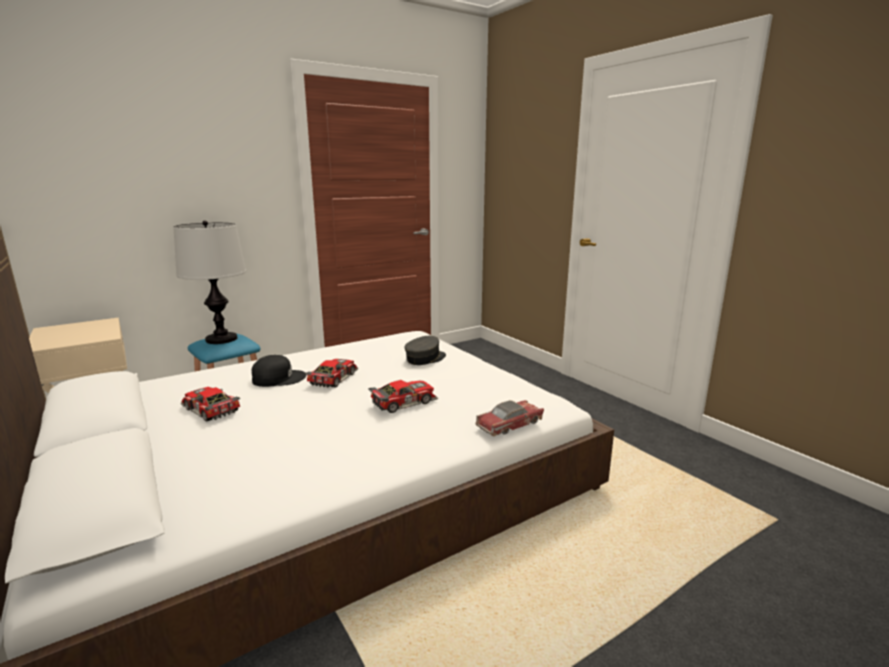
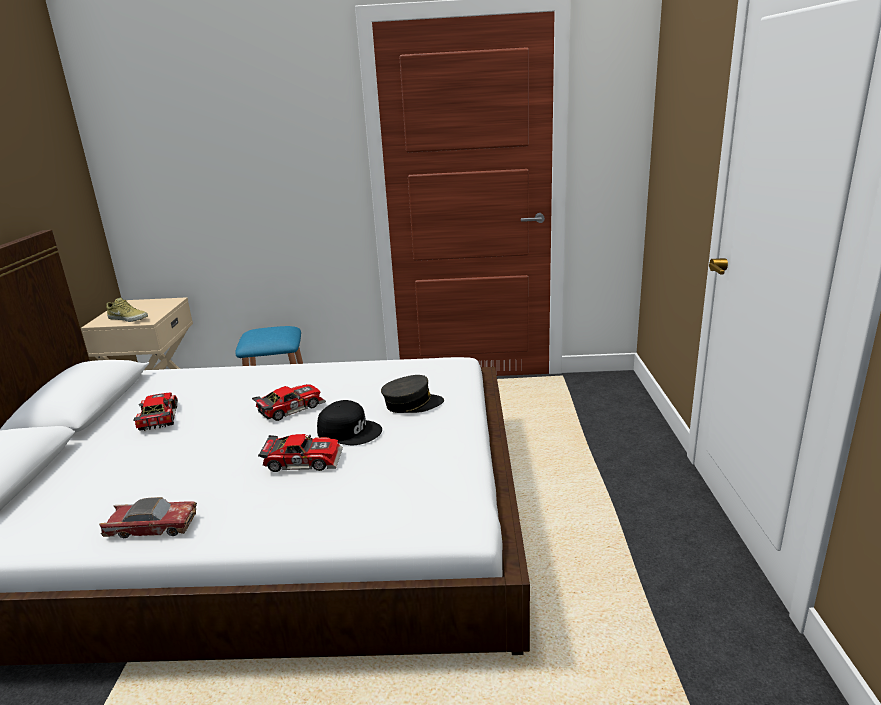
camera: 35 degrees right, 5 degrees up
table lamp [173,221,246,344] -> none
black cap [252,355,306,387] -> black cap moved to [317,400,382,445]
toy car [475,400,544,436] -> toy car moved to [99,497,197,538]
none -> beige shoe [106,298,148,322]

